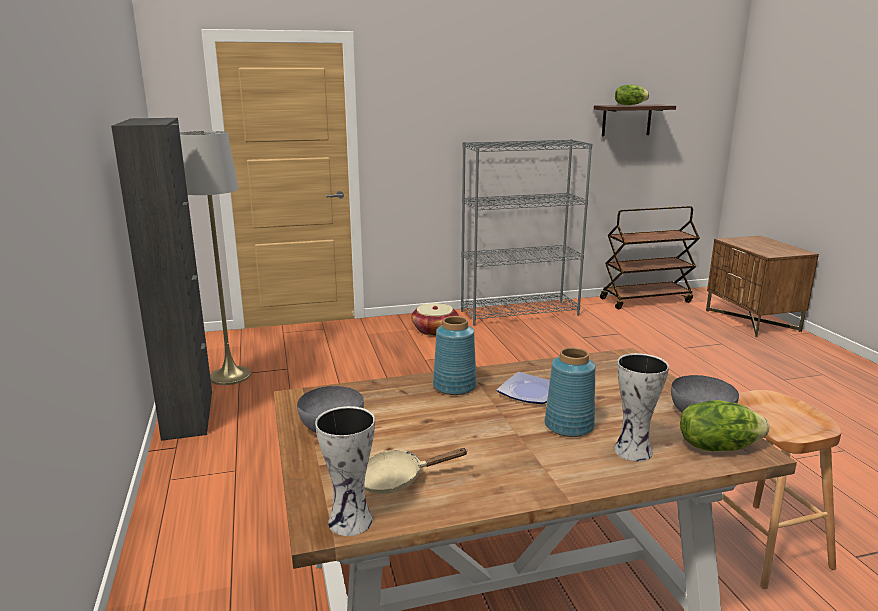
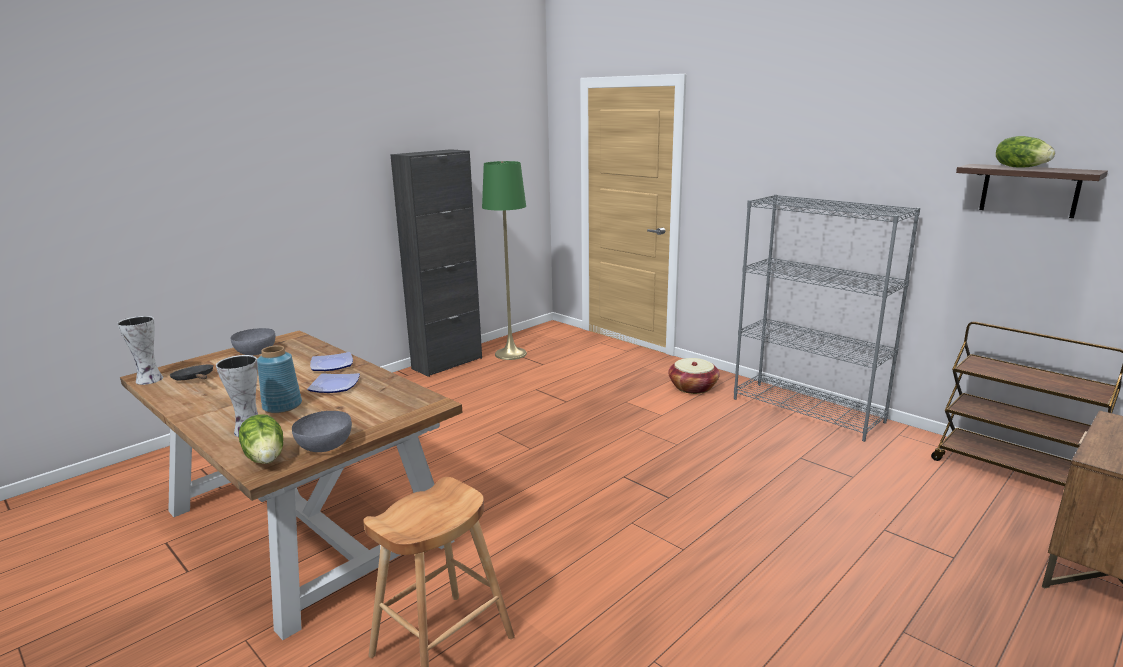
camera: 60 degrees right, 0 degrees up
grey floor lamp [180,131,251,385] -> green floor lamp [482,161,527,360]
beige frying pan [365,448,468,494] -> black frying pan [170,365,213,380]
blue vase [433,316,477,395] -> plate [310,352,353,371]

